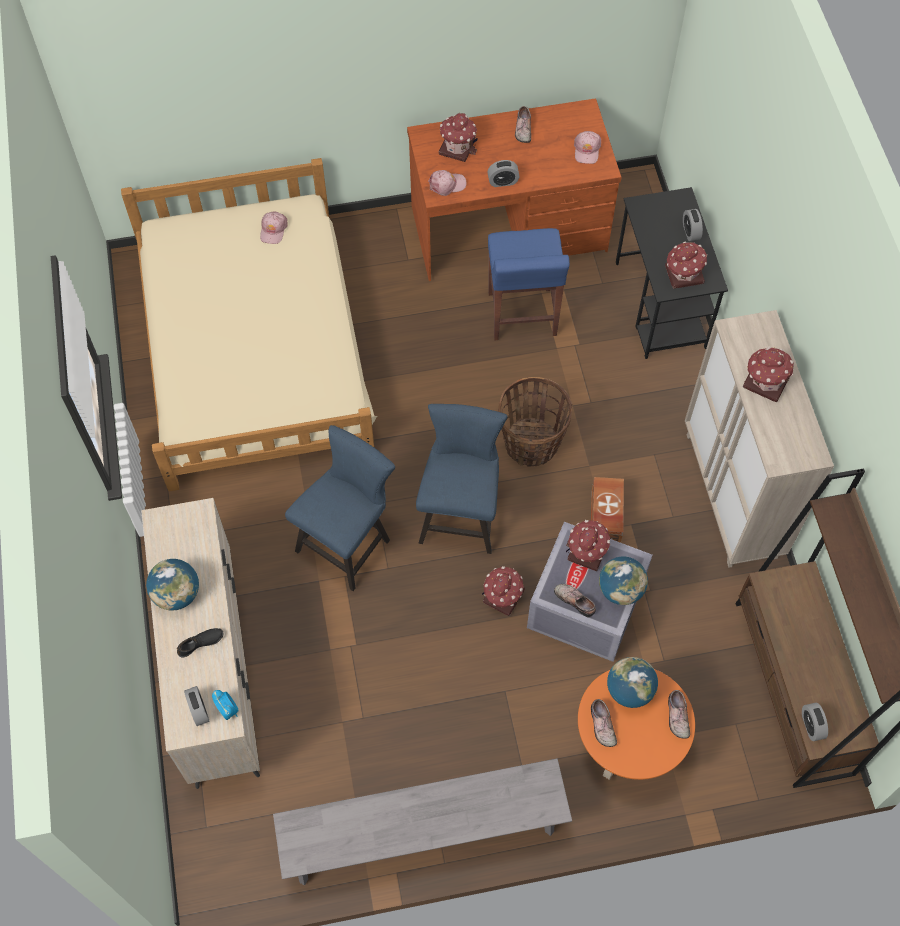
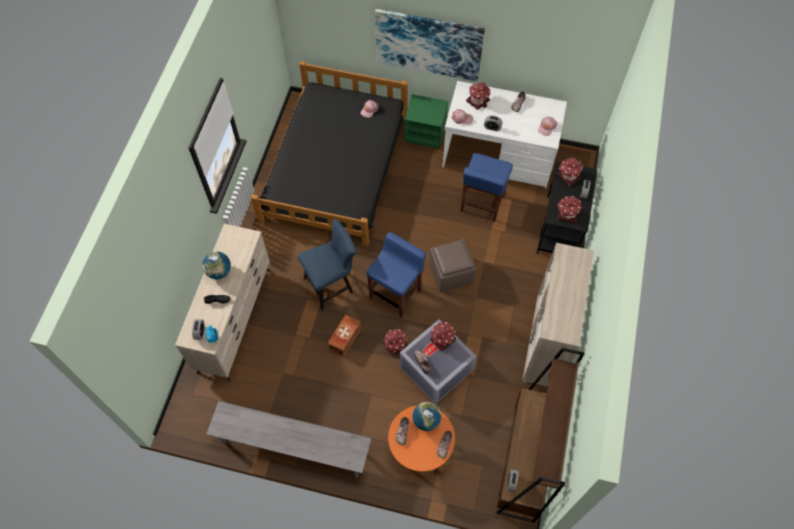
camera: 25 degrees right, 0 degrees up
beige bed [121,158,377,491] -> black bed [251,61,408,247]
brown desk [407,98,622,281] -> white desk [442,81,567,189]
blue chair [416,404,508,554] -> blue stool [366,232,426,318]
basket [498,377,572,467] -> brown ottoman [429,239,477,292]
brown storage box [591,477,624,543] -> brown storage box moved to [328,315,361,357]
globe [599,557,648,605] -> none
toy house [743,346,794,402] -> toy house moved to [557,158,583,186]
none -> picture [375,9,485,81]
none -> green nightstand [404,94,448,149]

